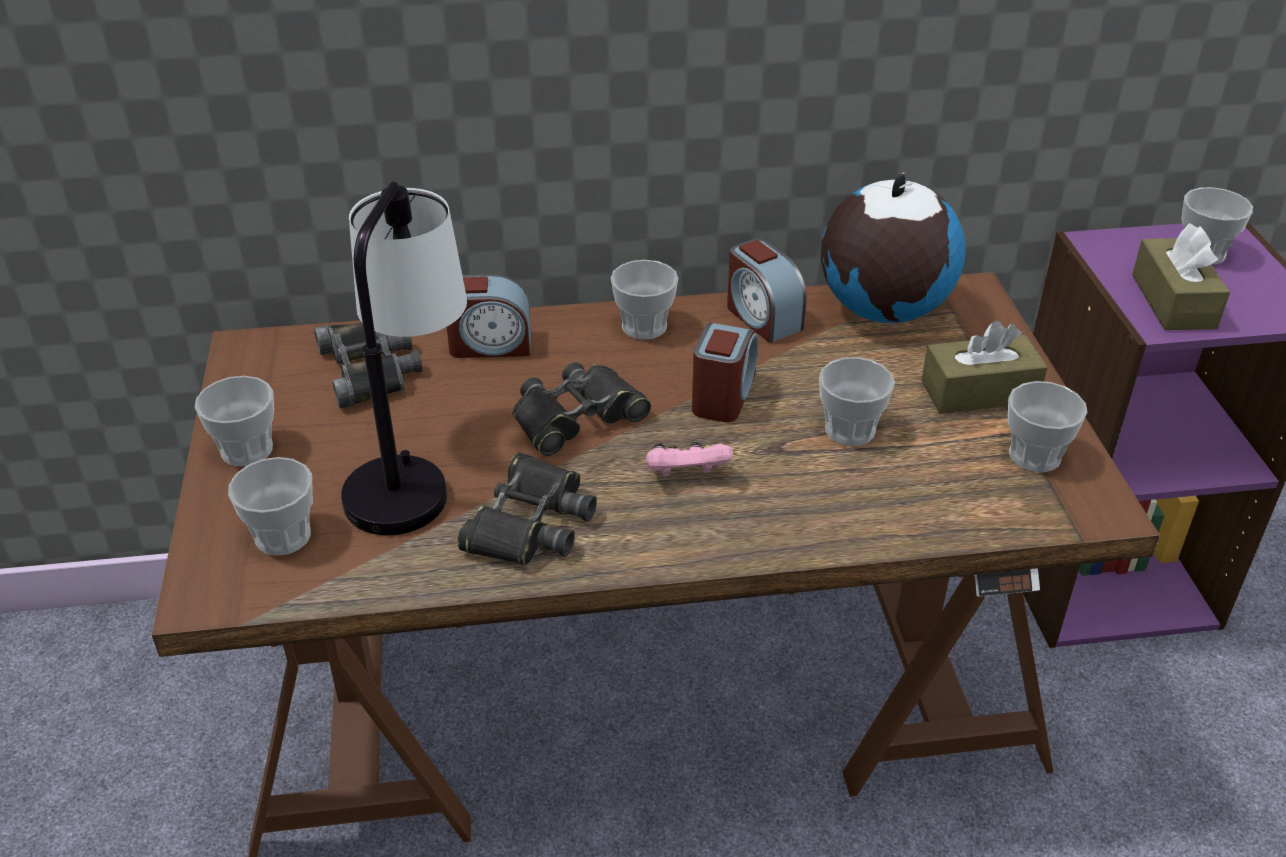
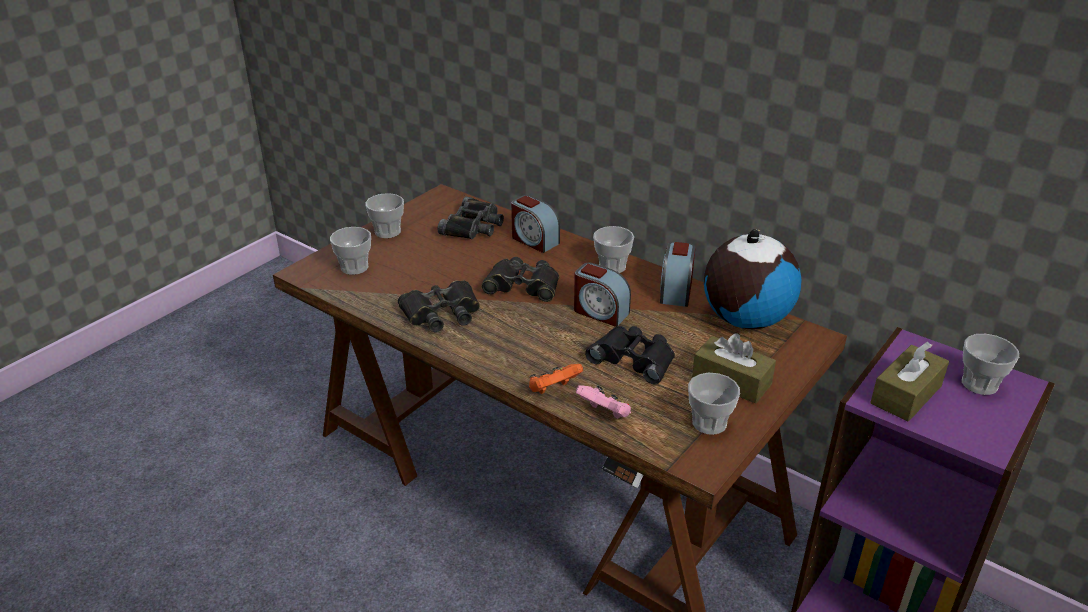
camera: 45 degrees right, 5 degrees down
table lamp [341,181,467,535] -> none
pink game controller [646,442,733,477] -> pink game controller moved to [576,385,631,419]
alarm clock [692,322,758,422] -> alarm clock turned 60 degrees clockwise [574,263,631,327]
cup [819,357,895,446] -> black binoculars [585,326,675,385]
none -> orange game controller [529,364,583,394]

